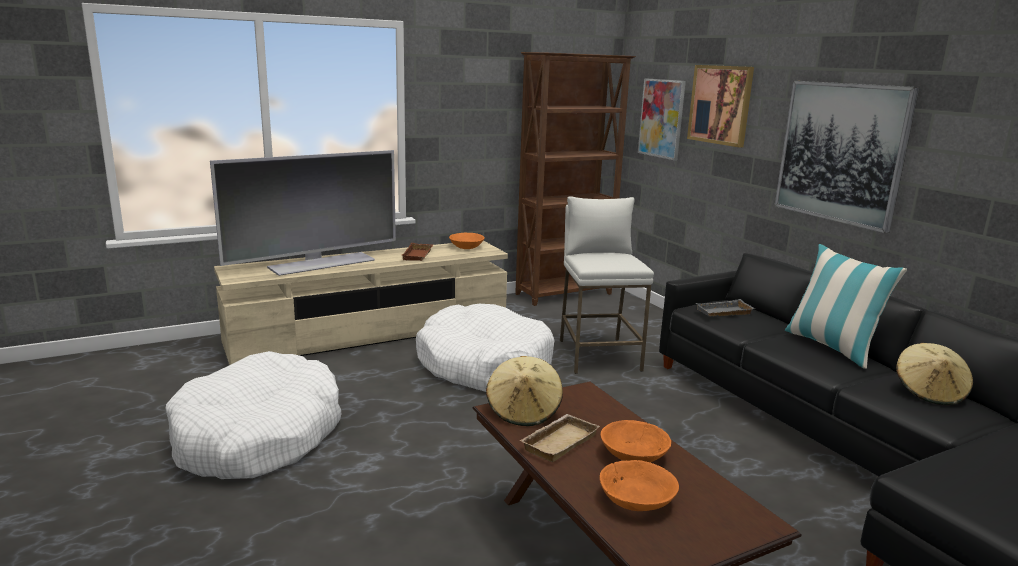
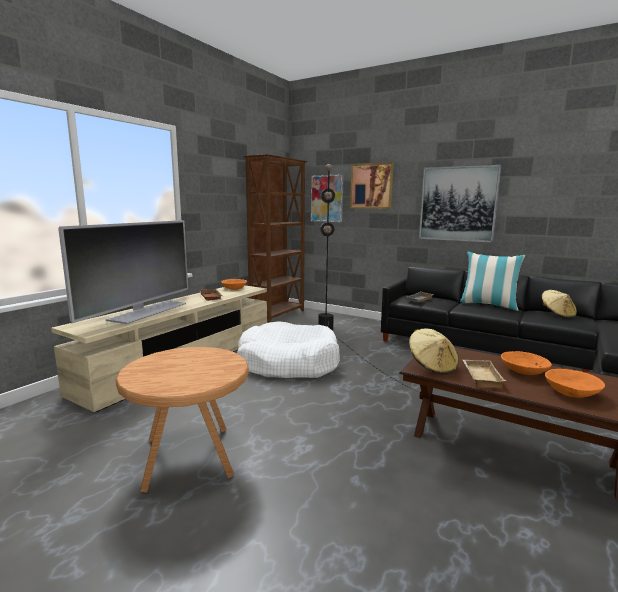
camera: 30 degrees left, 5 degrees down
white dog bed [165,351,341,479] -> brown side table [116,347,249,493]
white stool [560,196,654,374] -> black floor lamp [318,164,417,392]

